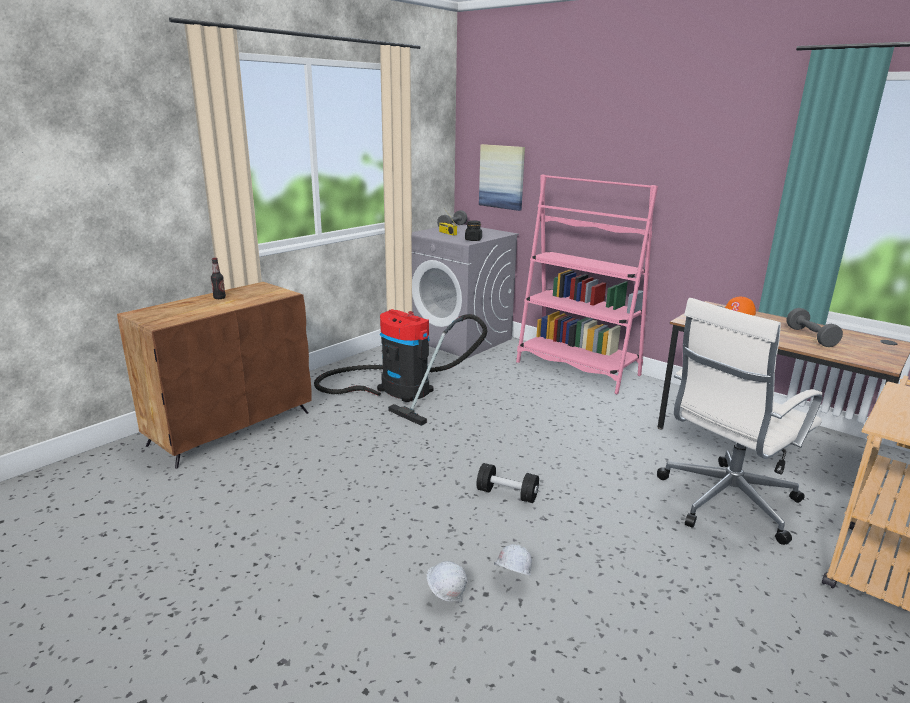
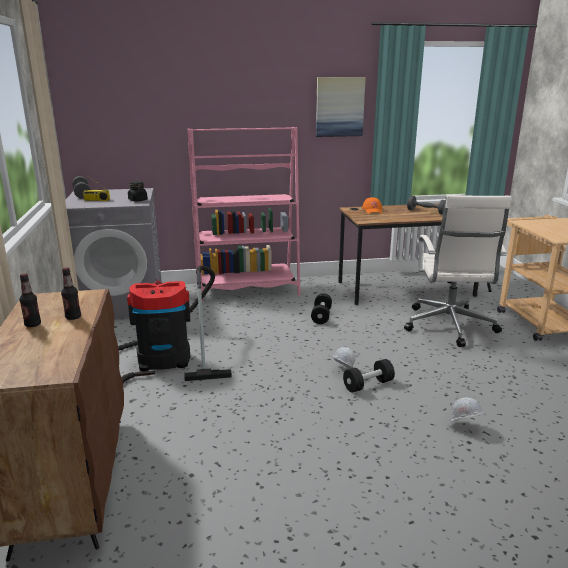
camera: 50 degrees left, 0 degrees up
white hard hat [426,561,468,602] -> white hard hat moved to [332,347,356,369]
picture [479,144,525,211] -> picture moved to [316,77,366,137]
none -> bottle [61,267,81,320]
none -> black dumbbell [311,293,332,324]

